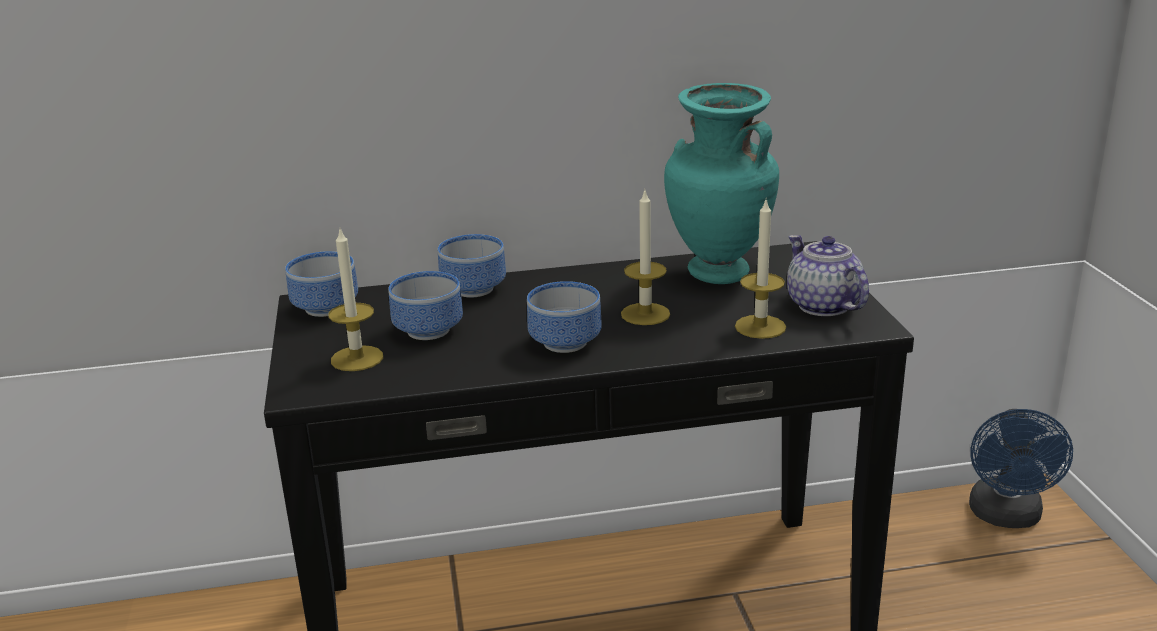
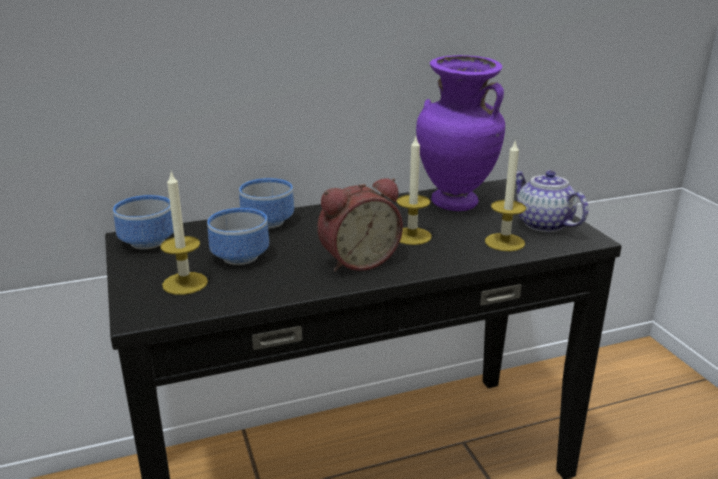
camera: 10 degrees left, 0 degrees up
bowl [527,281,602,353] -> alarm clock [317,178,403,272]
turquoise vase [664,83,779,284] -> purple vase [416,55,505,211]
blue fan [969,409,1073,528] -> none

